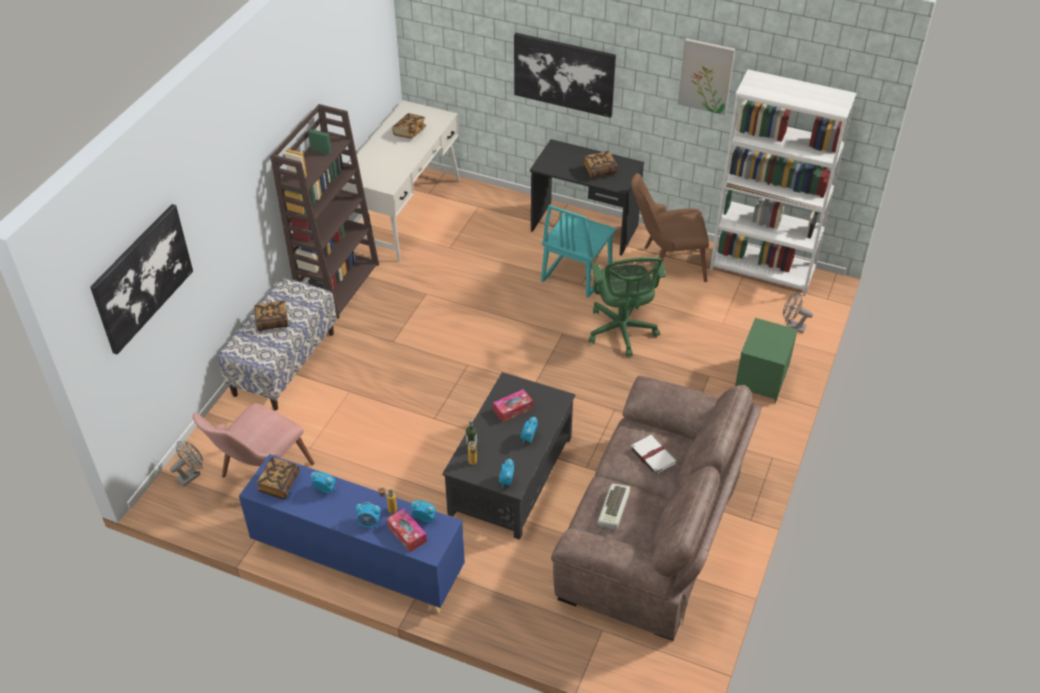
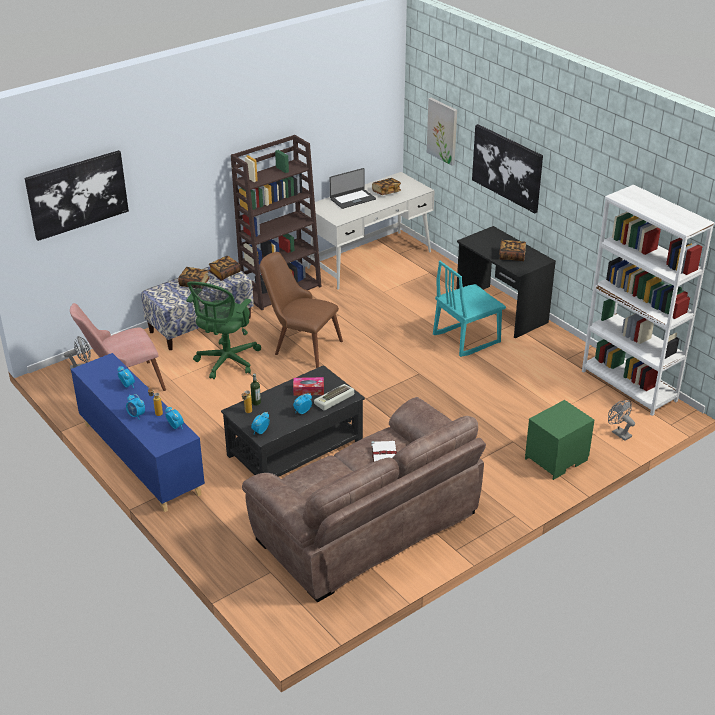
camera: 30 degrees right, 10 degrees down
book [256,457,300,499] -> book moved to [209,256,240,280]
tissue box [387,508,427,552] -> none
green office chair [589,257,666,357] -> green office chair moved to [186,281,261,379]
keyboard [598,484,630,530] -> keyboard moved to [314,384,354,410]
brown chair [631,173,709,282] -> brown chair moved to [260,252,343,368]
picture [678,38,735,115] -> picture moved to [427,98,457,166]
none -> laptop [330,168,376,209]

